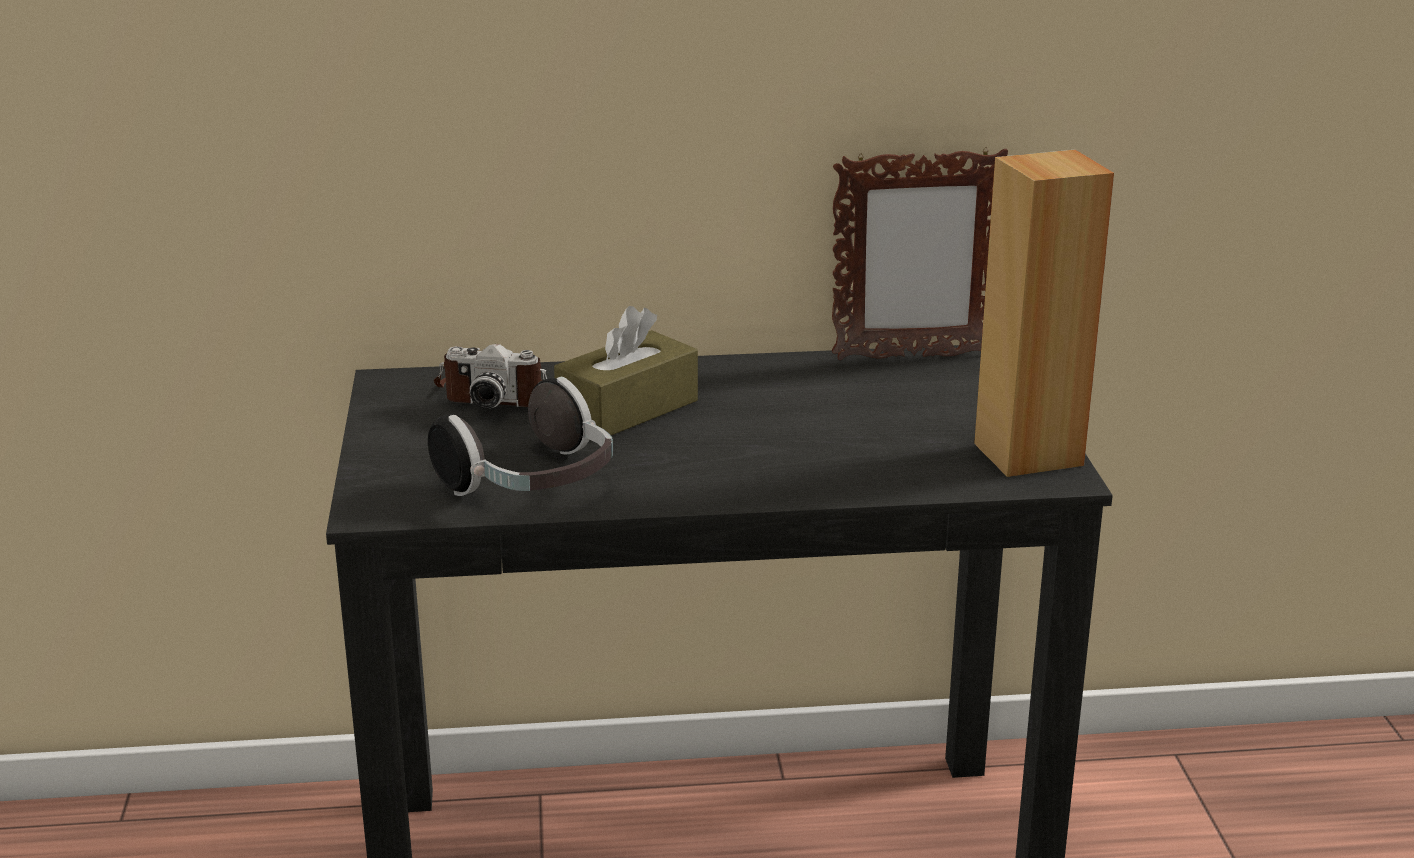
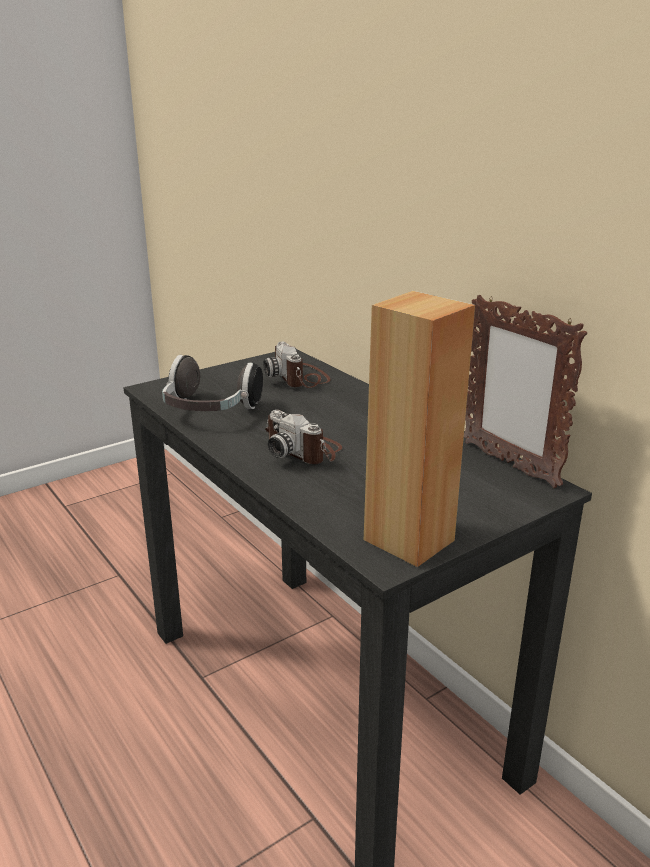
camera: 60 degrees right, 0 degrees up
brown tissue box [554,306,698,435] -> none
none -> camera [265,410,342,464]

